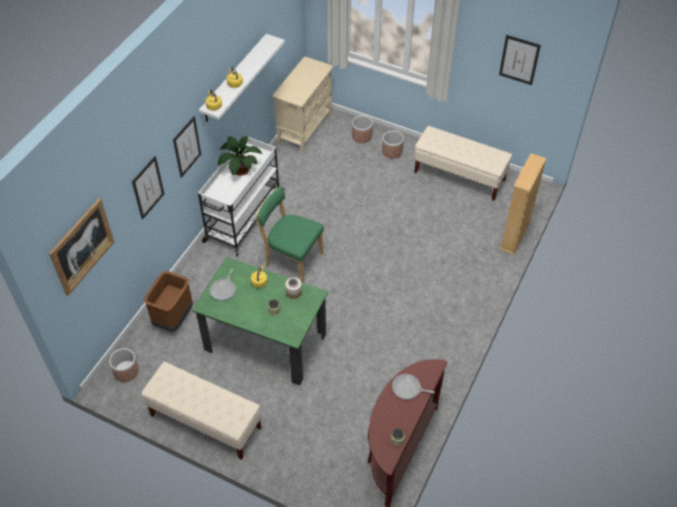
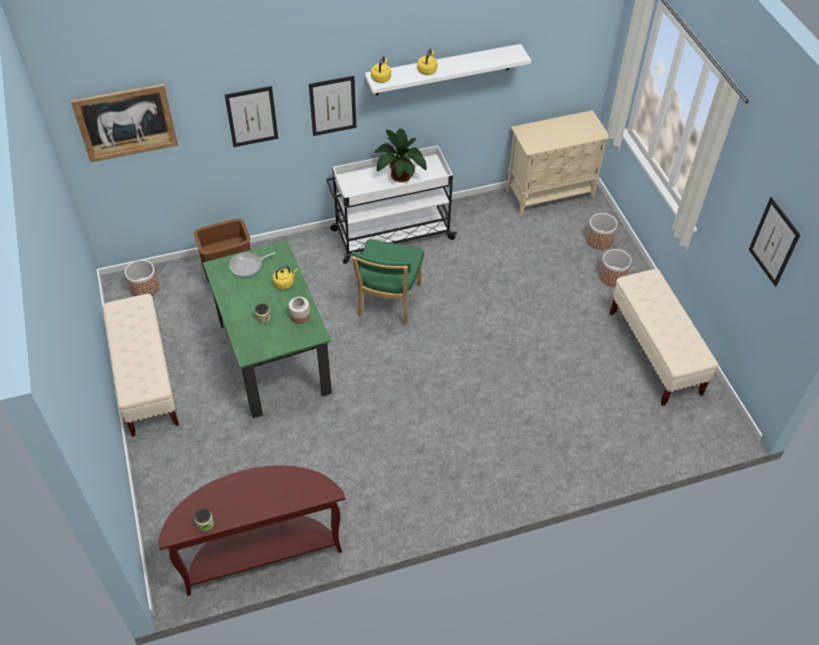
camera: 45 degrees right, 0 degrees up
green chair [255,187,324,283] -> green chair turned 150 degrees counterclockwise [351,239,424,325]
frying pan [392,374,435,400] -> none
beige bookcase [499,153,547,254] -> none

